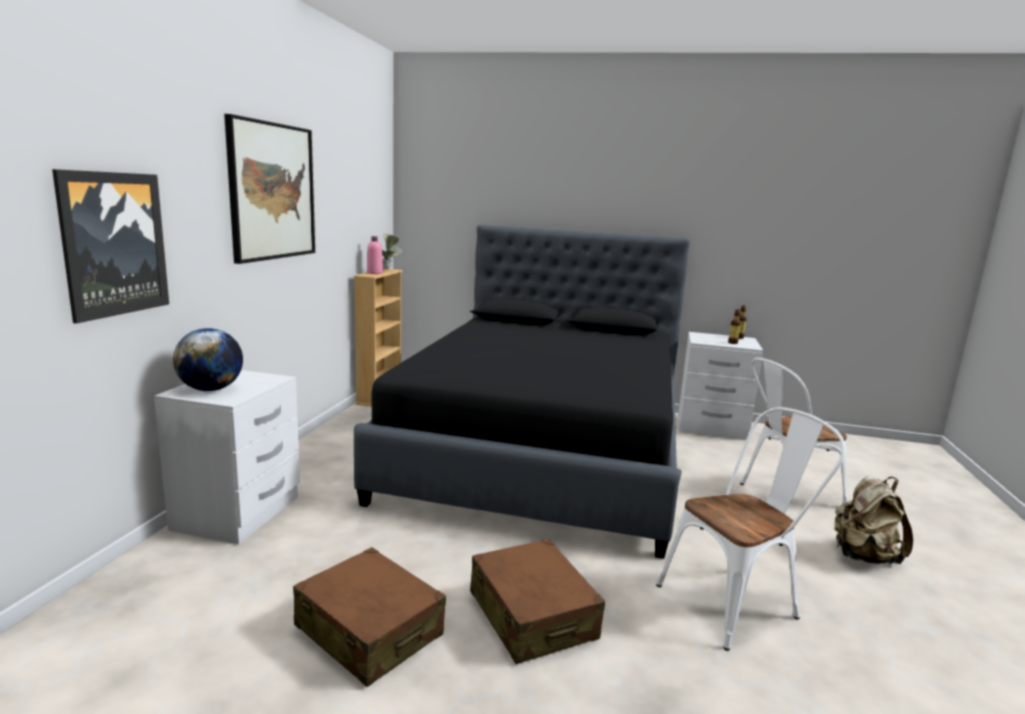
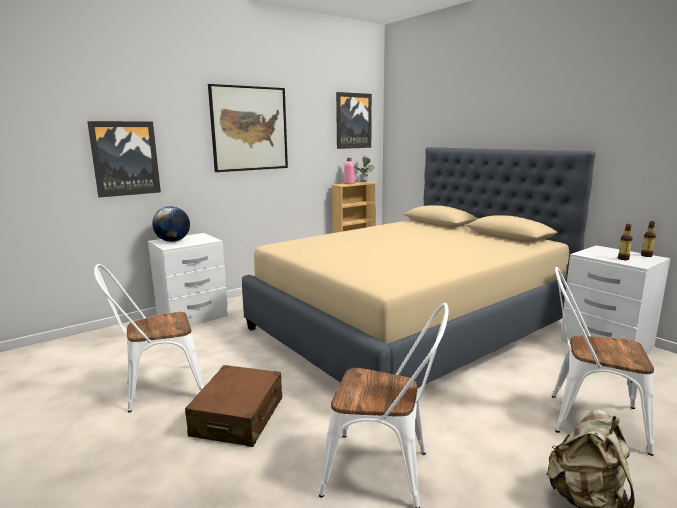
camera: 40 degrees right, 0 degrees up
brown suitcase [293,547,446,687] -> white chair [94,264,204,412]
black bed [354,225,690,559] -> beige bed [242,147,596,388]
none -> picture [336,92,372,149]

